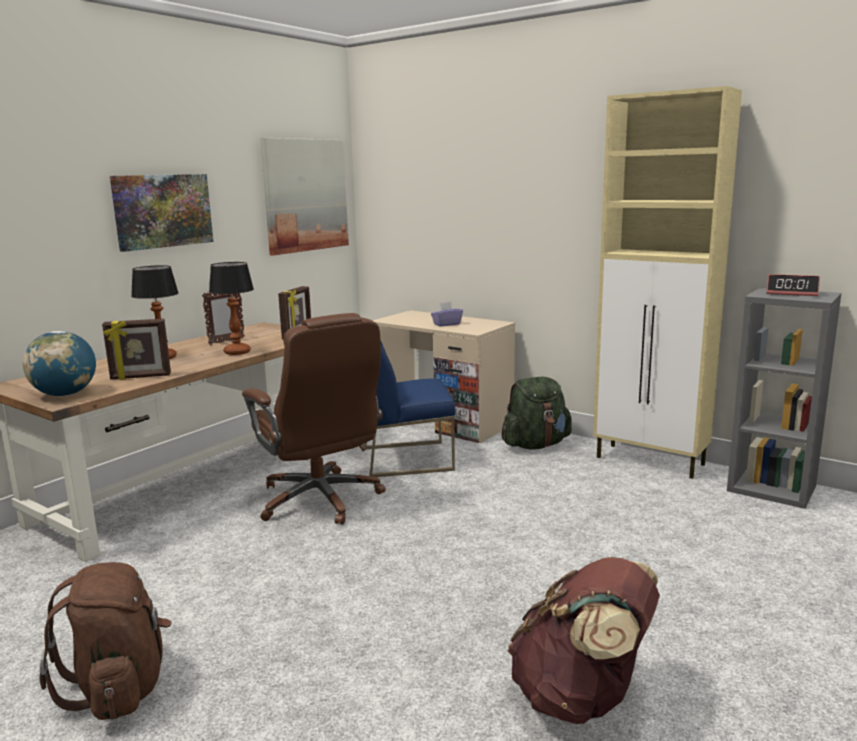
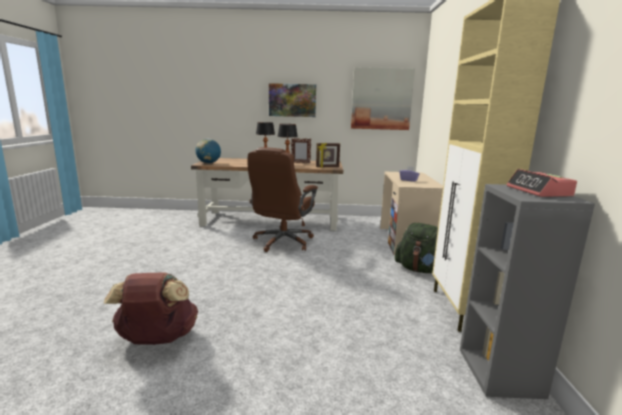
camera: 55 degrees right, 0 degrees up
brown backpack [40,562,172,720] -> none
picture frame [102,319,171,380] -> none
blue chair [364,342,455,477] -> none

